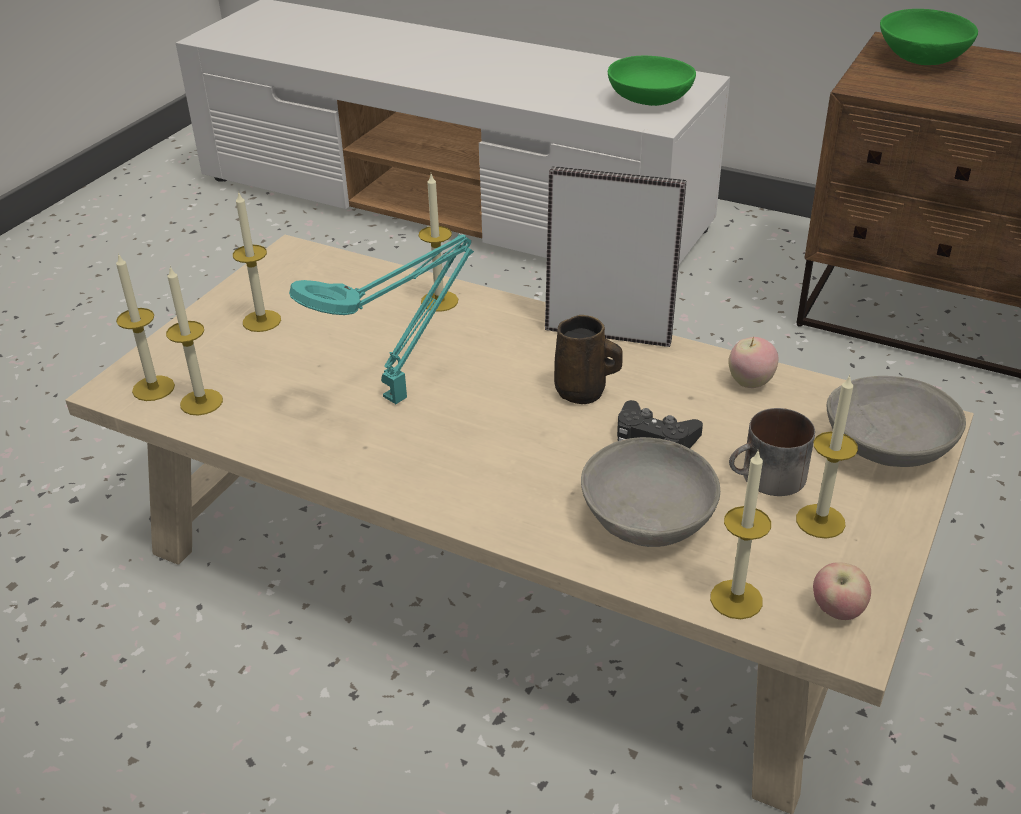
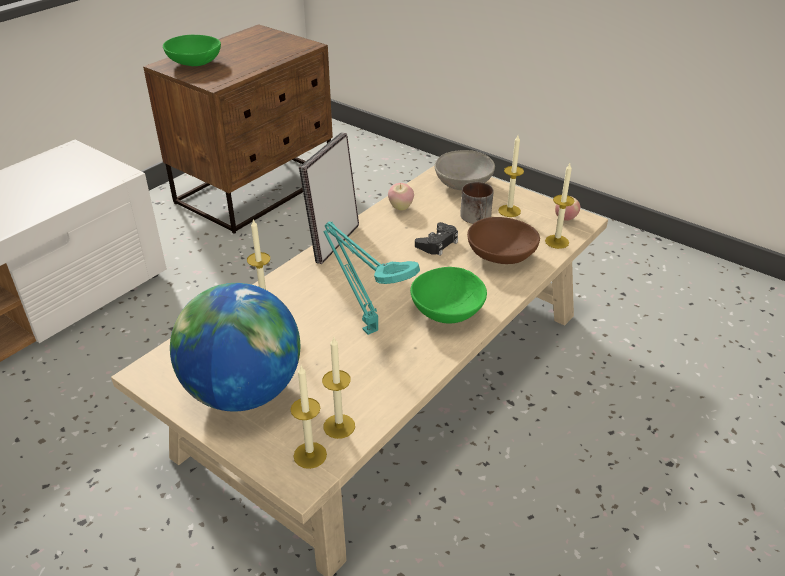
camera: 80 degrees left, 0 degrees up
candle [233,191,281,332] -> globe [170,283,300,412]
brown mug [554,315,623,404] -> none
grey bowl [581,437,720,547] -> brown bowl [467,217,540,264]
green bowl [608,56,696,106] -> green bowl moved to [410,267,487,323]

